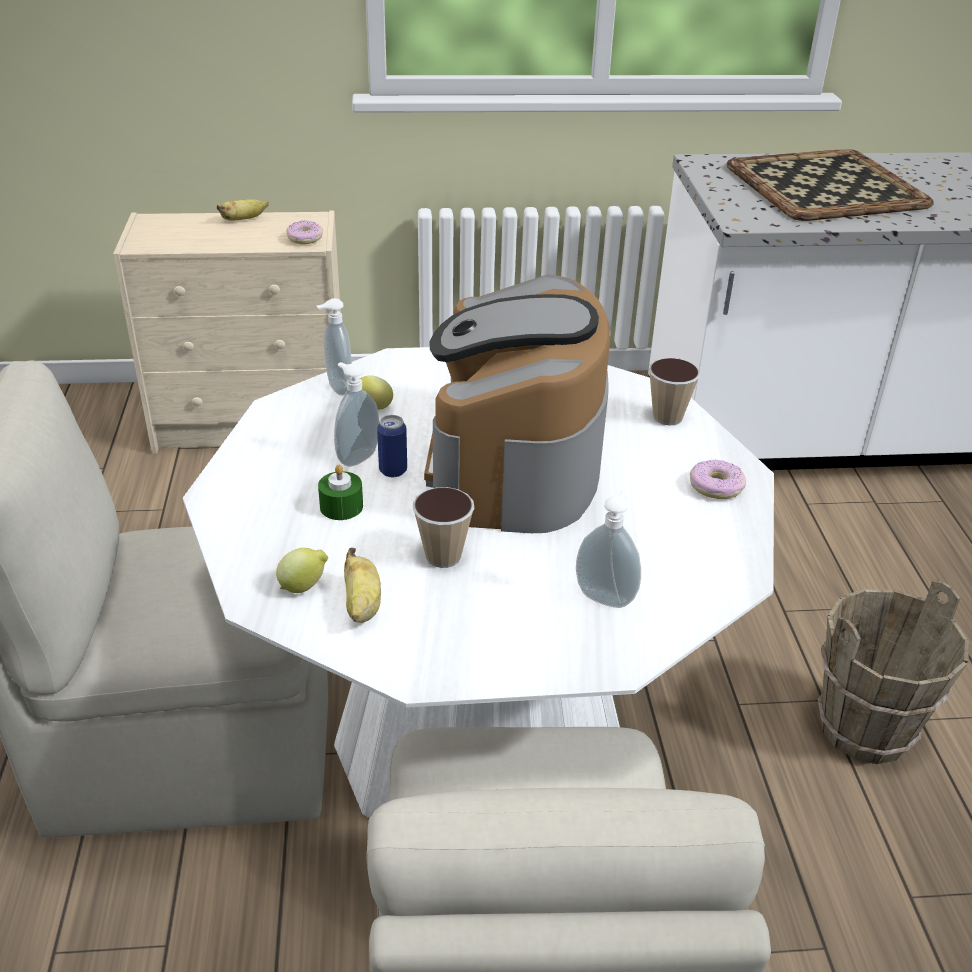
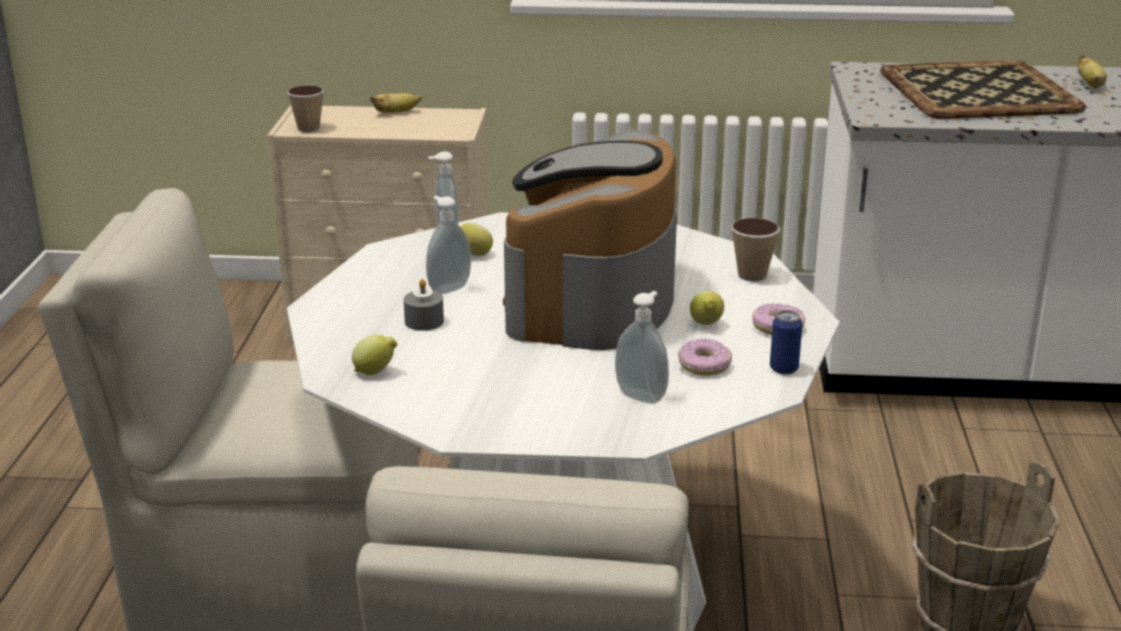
camera: 10 degrees right, 10 degrees down
donut [286,220,323,244] -> donut moved to [678,339,732,376]
green candle [318,464,363,520] -> grey candle [404,279,444,331]
banana [344,547,381,623] -> banana moved to [1078,55,1107,88]
can [377,415,407,477] -> can moved to [770,310,803,374]
cup [413,487,474,568] -> cup moved to [287,85,324,132]
none -> lemon [690,291,724,325]

